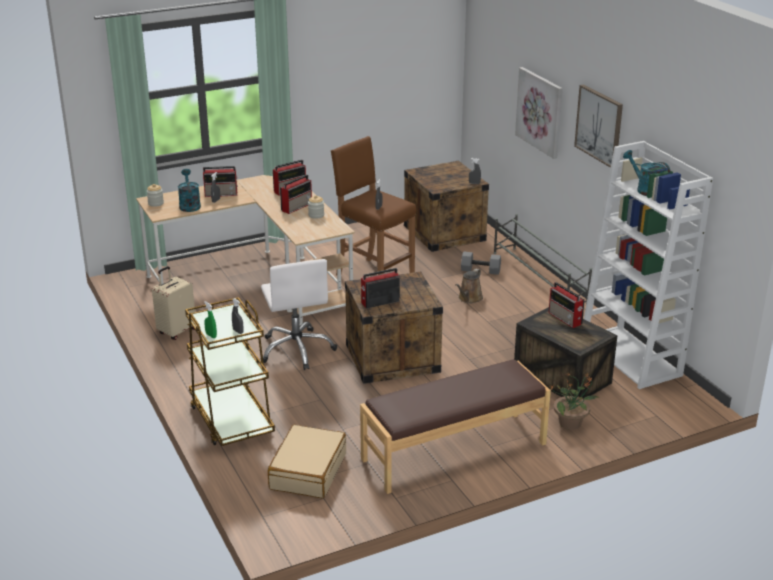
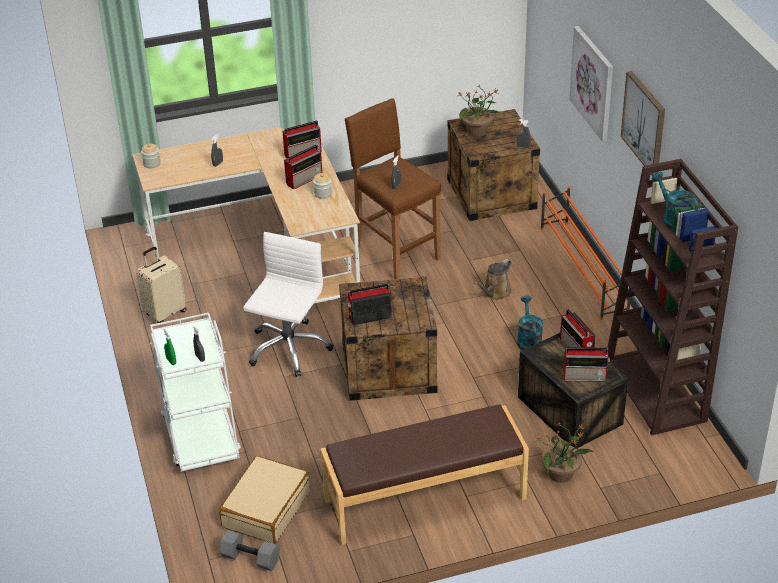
camera: 10 degrees right, 10 degrees up
turquoise watering can [178,169,201,212] -> turquoise watering can moved to [517,295,543,350]
brown cart [185,297,275,446] -> white cart [150,313,241,472]
radio [203,166,238,197] -> radio moved to [563,347,610,382]
white office chair [261,259,337,370] -> white office chair turned 150 degrees counterclockwise [243,232,333,377]
grey dumbbell [461,252,501,275] -> grey dumbbell moved to [219,530,280,571]
grey shoe rack [494,214,592,303] -> orange shoe rack [541,186,631,320]
white bookcase [584,141,713,389] -> brown bookcase [607,159,738,436]
none -> potted plant [458,85,501,137]

